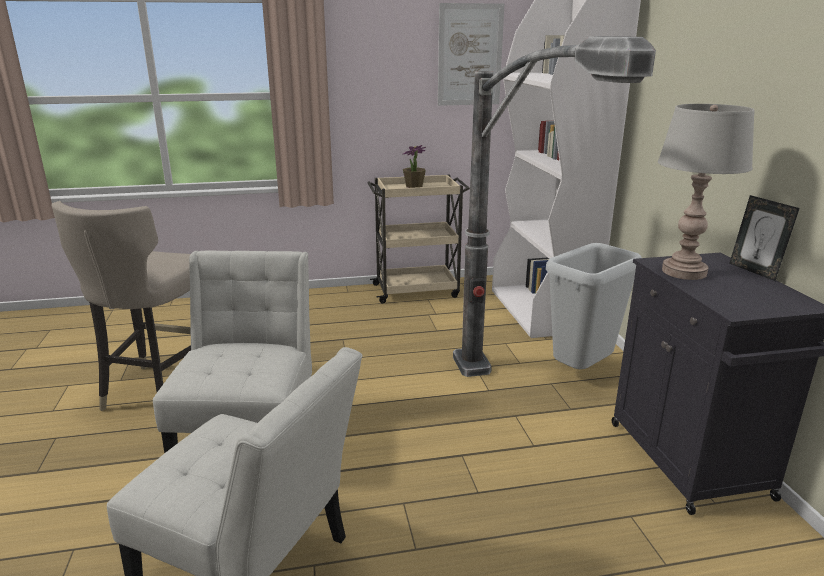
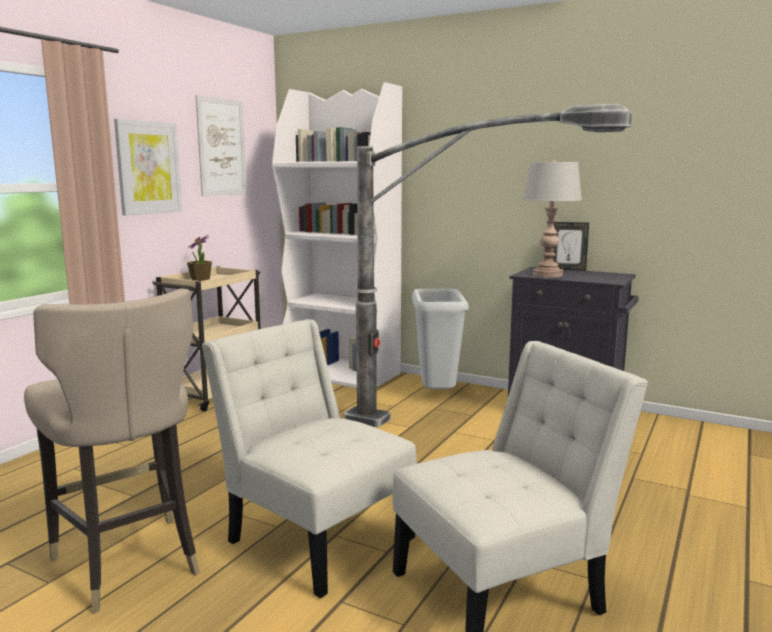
camera: 50 degrees left, 10 degrees down
none -> picture [114,119,182,215]

